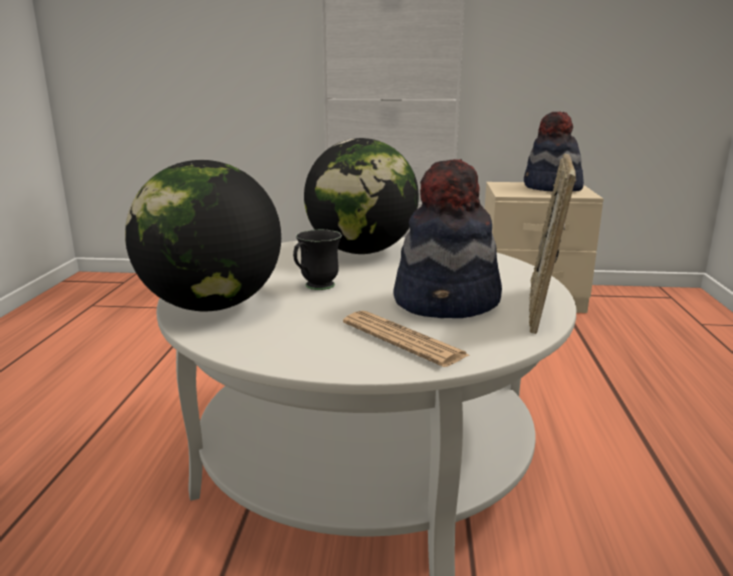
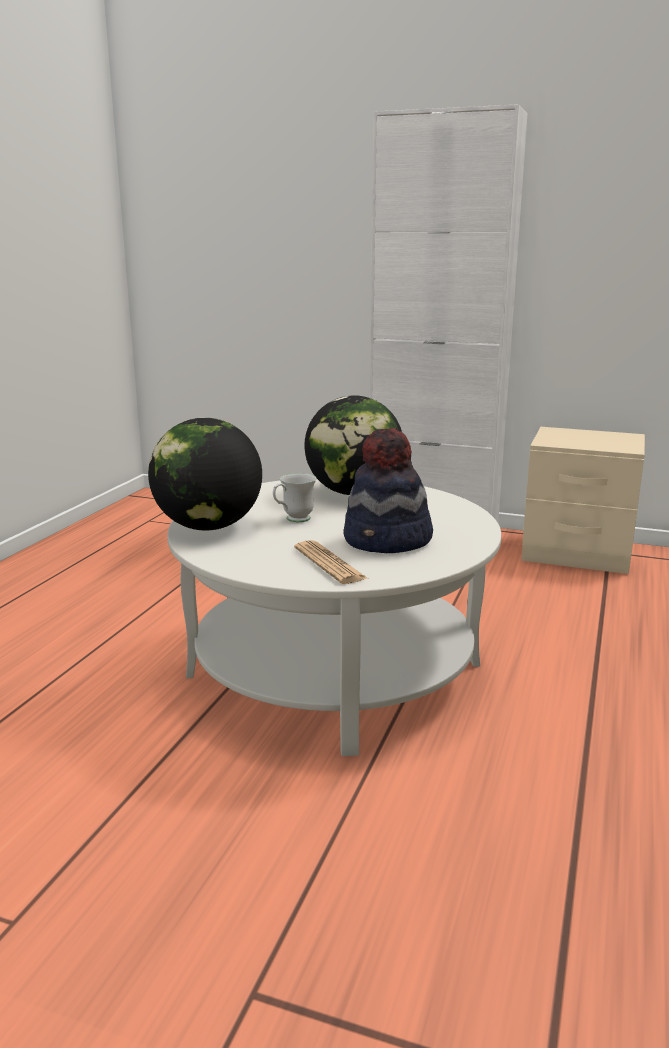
camera: 15 degrees right, 0 degrees up
black mug [293,230,342,290] -> white mug [273,473,316,522]
hat [524,112,584,191] -> none
picture frame [529,154,576,334] -> none

